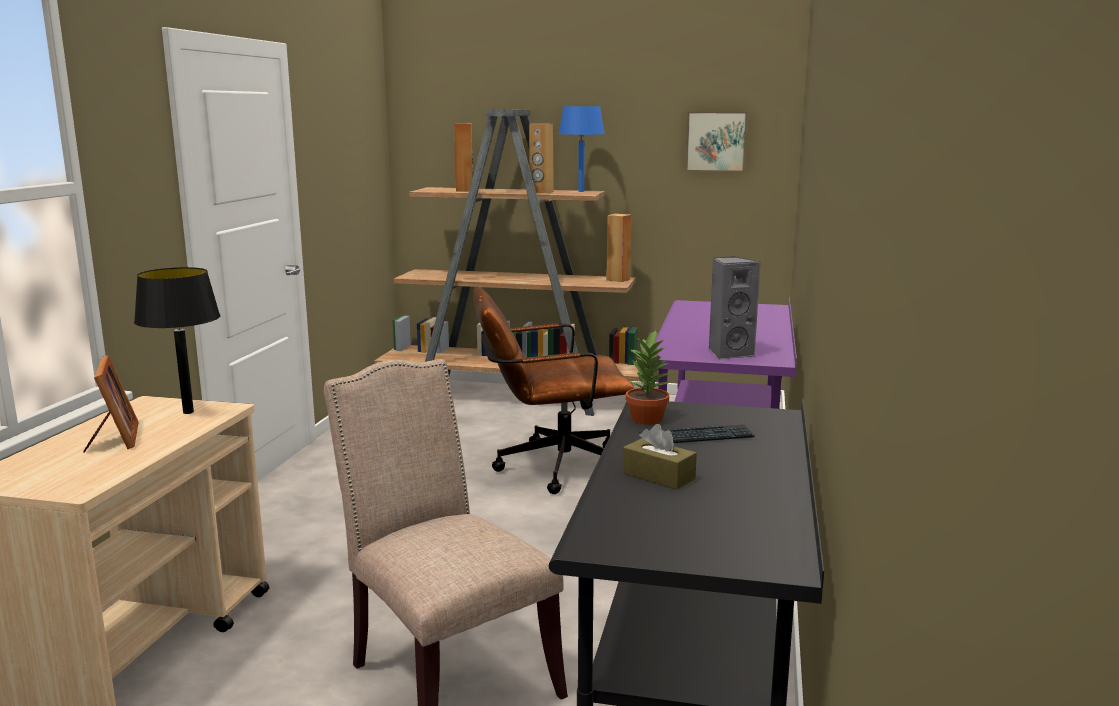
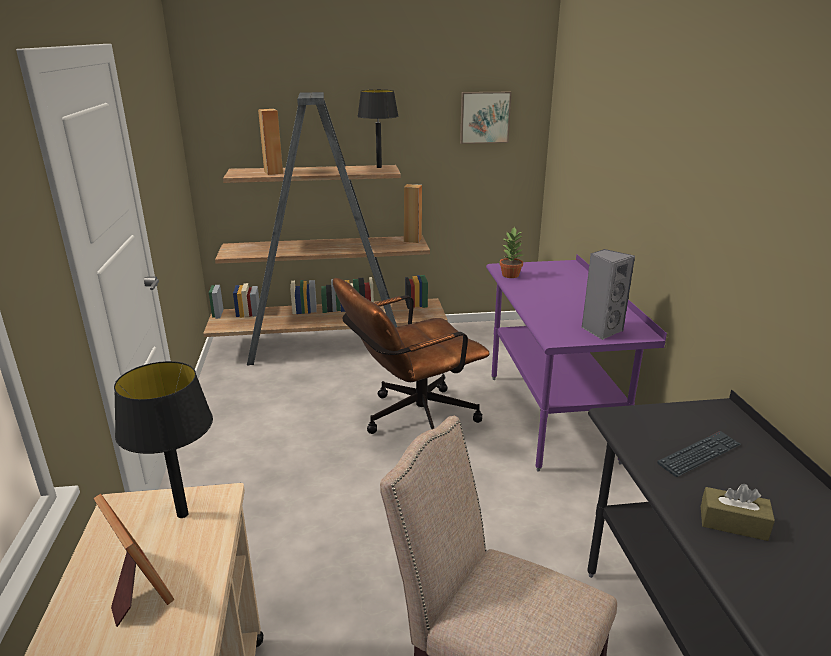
camera: 20 degrees left, 10 degrees up
brown speaker [529,124,554,193] -> none
blue table lamp [559,106,605,192] -> black table lamp [357,90,398,168]
potted plant [626,330,670,425] -> potted plant moved to [499,226,524,278]

